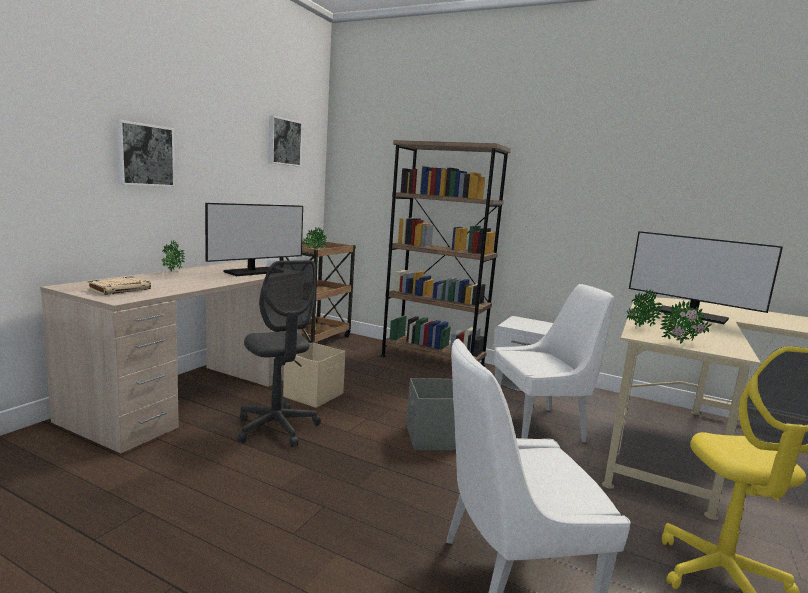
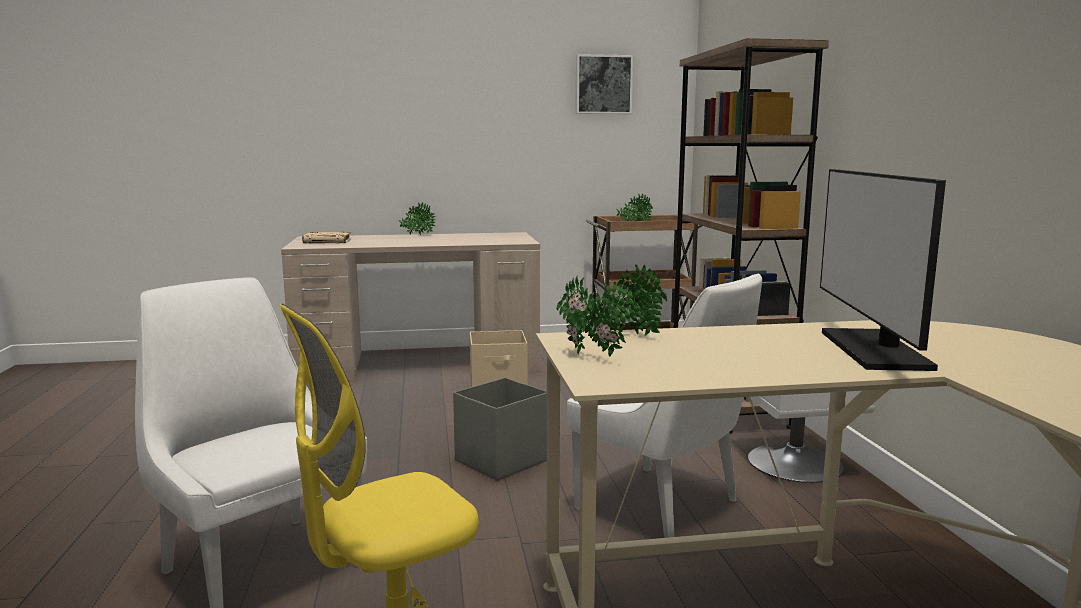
camera: 55 degrees right, 0 degrees up
picture [115,120,175,187] -> none
monitor [205,203,303,276] -> none
grey office chair [238,260,321,447] -> none

